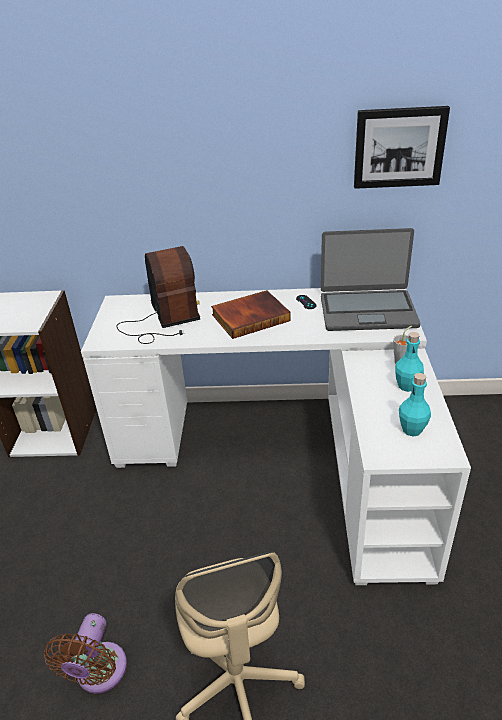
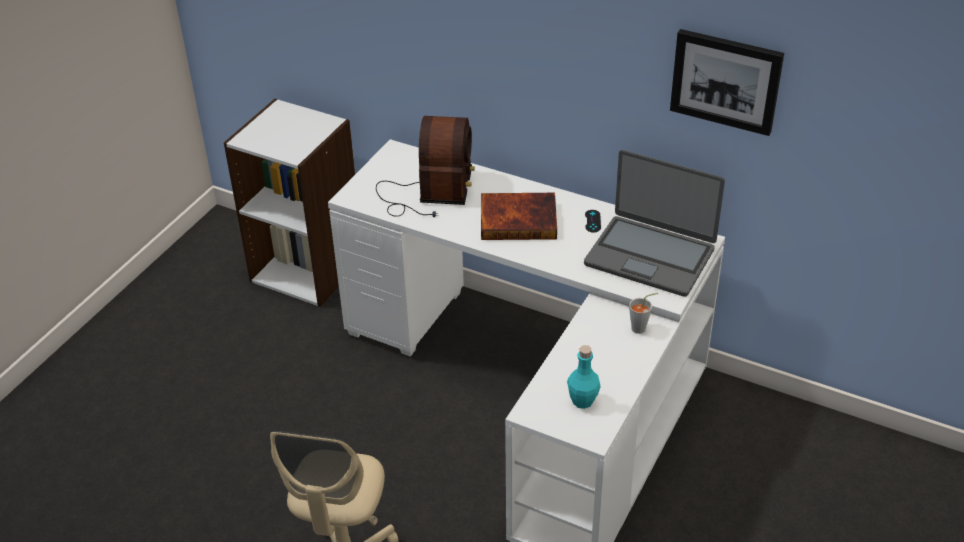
camera: 25 degrees right, 5 degrees up
brown fan [44,613,127,694] -> none
turquoise bottle [395,332,424,392] -> none

